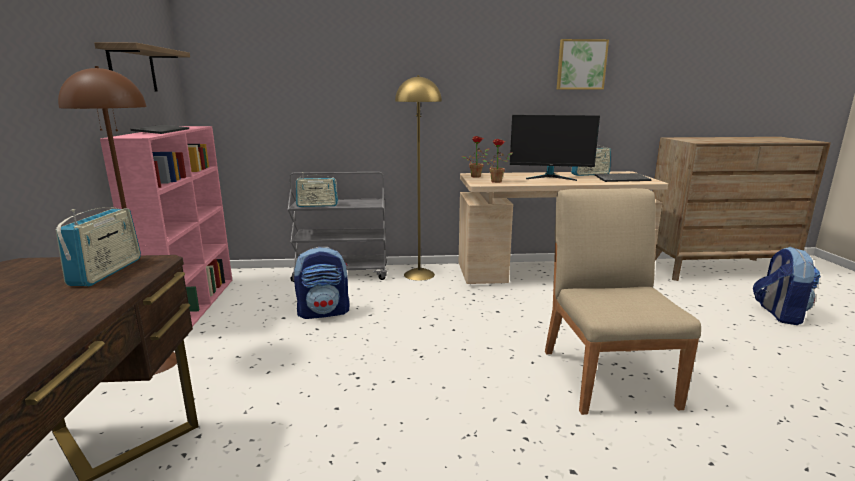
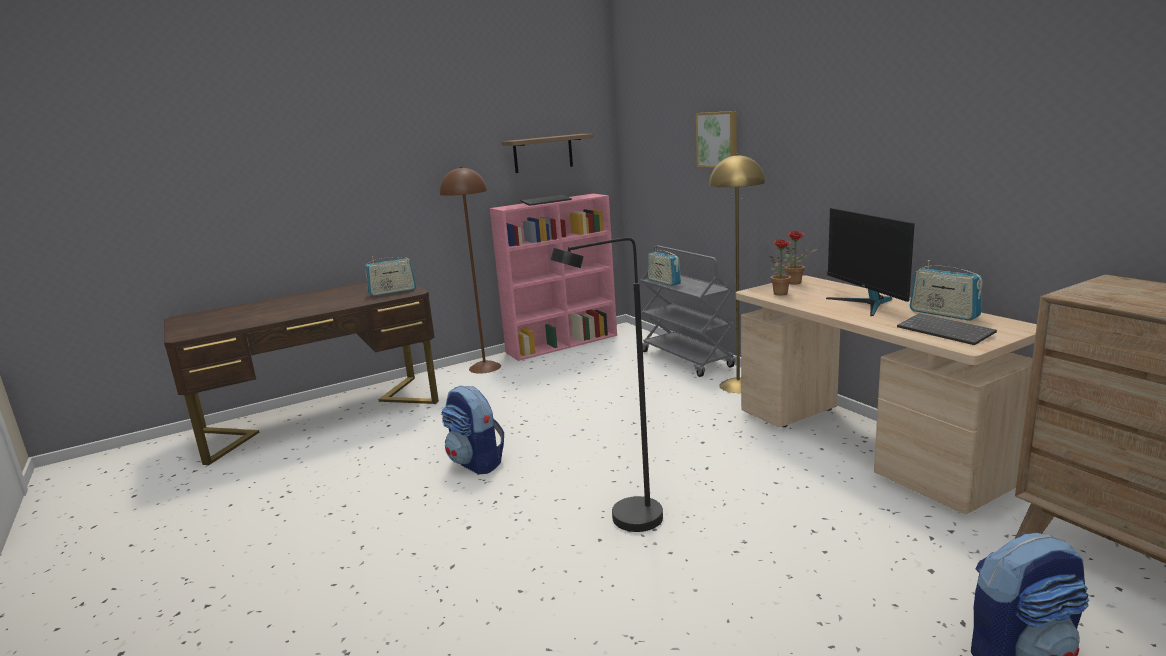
camera: 65 degrees right, 0 degrees up
backpack [294,247,349,319] -> backpack moved to [441,386,504,475]
beige chair [545,188,701,415] -> black floor lamp [550,238,663,532]
picture [557,39,609,89] -> picture moved to [696,111,737,168]

